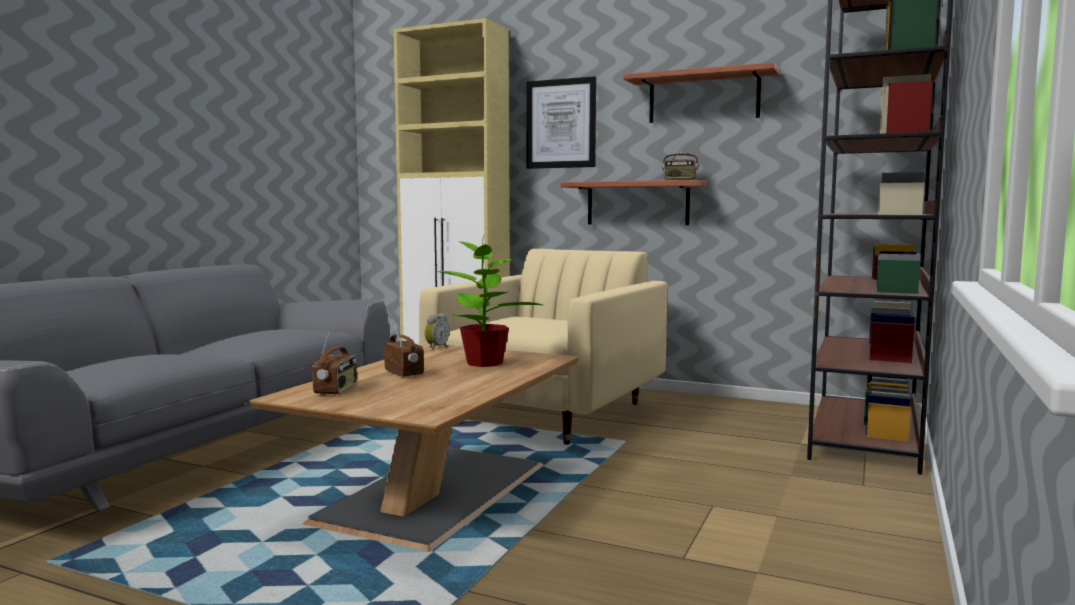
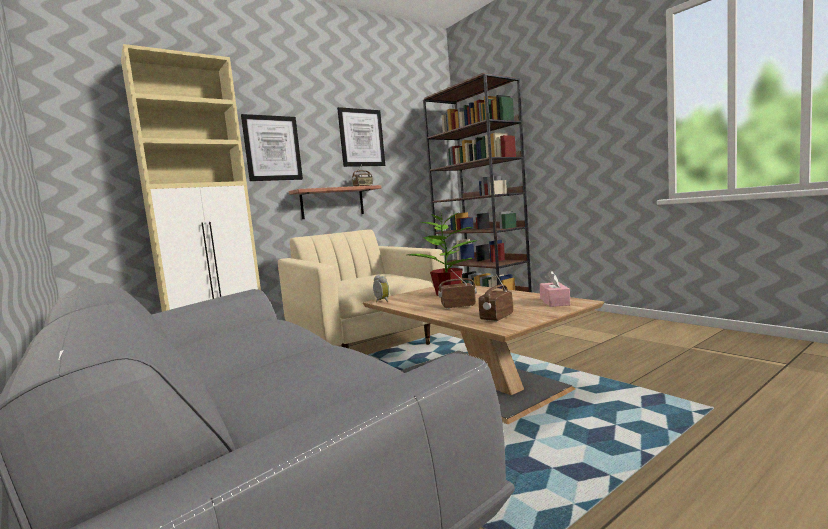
camera: 60 degrees left, 0 degrees up
radio [312,330,357,395] -> radio turned 90 degrees counterclockwise [478,275,513,322]
shelf [623,62,780,123] -> picture [337,107,385,167]
none -> pink tissue box [540,270,570,307]

